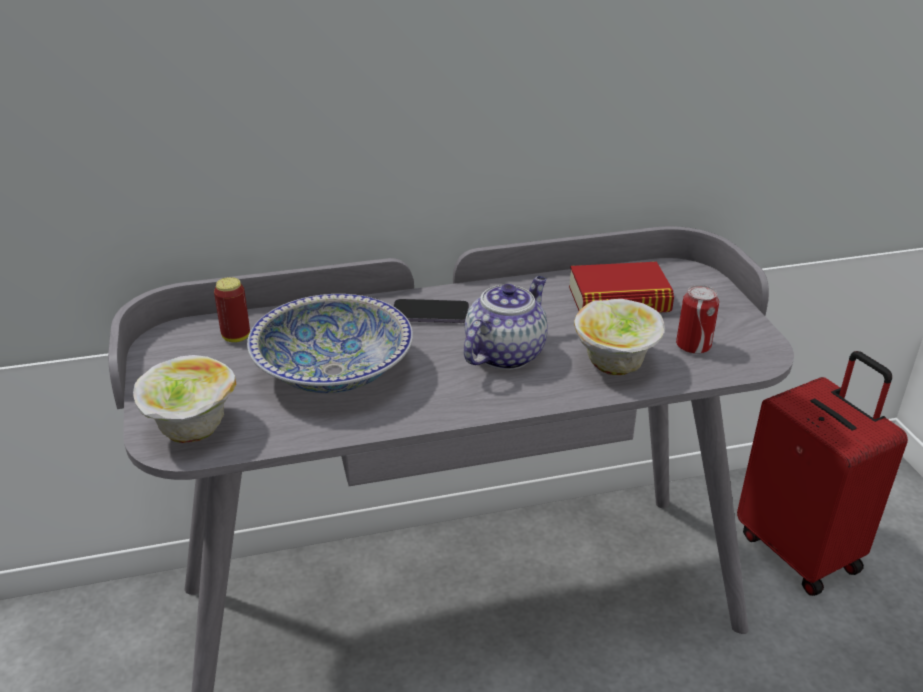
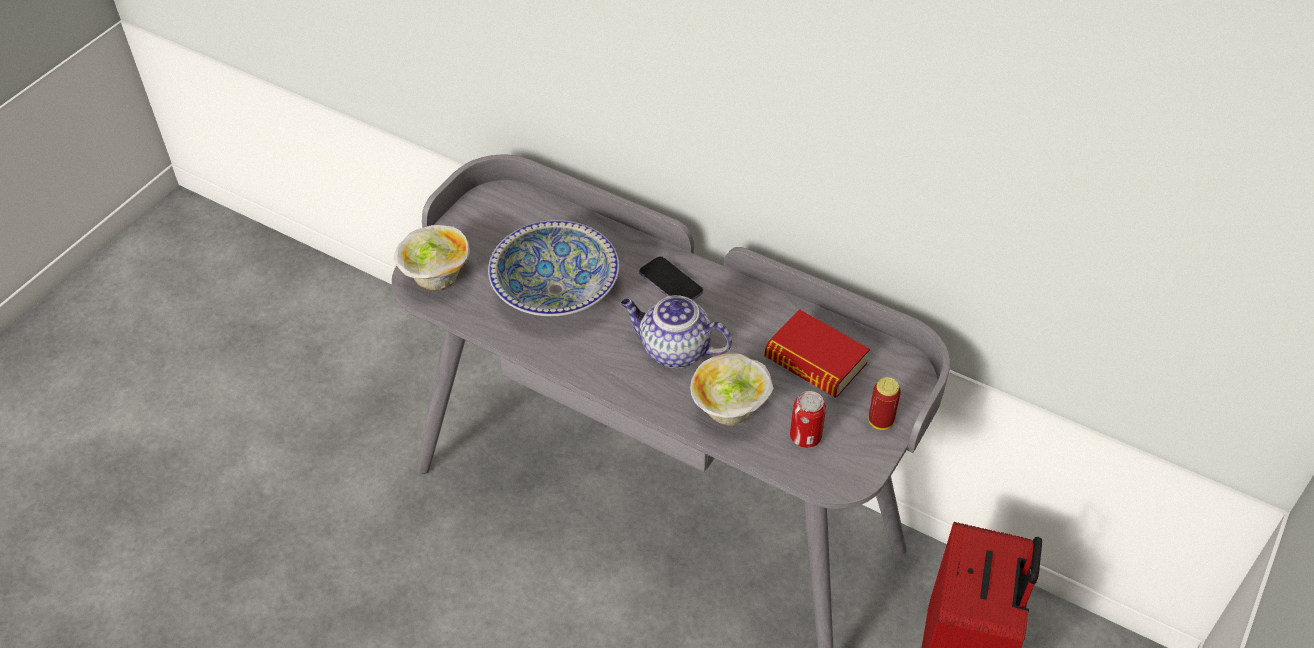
camera: 45 degrees right, 15 degrees up
can [214,277,250,342] -> can moved to [869,377,901,430]
teapot [464,276,548,370] -> teapot turned 150 degrees counterclockwise [621,295,732,368]

